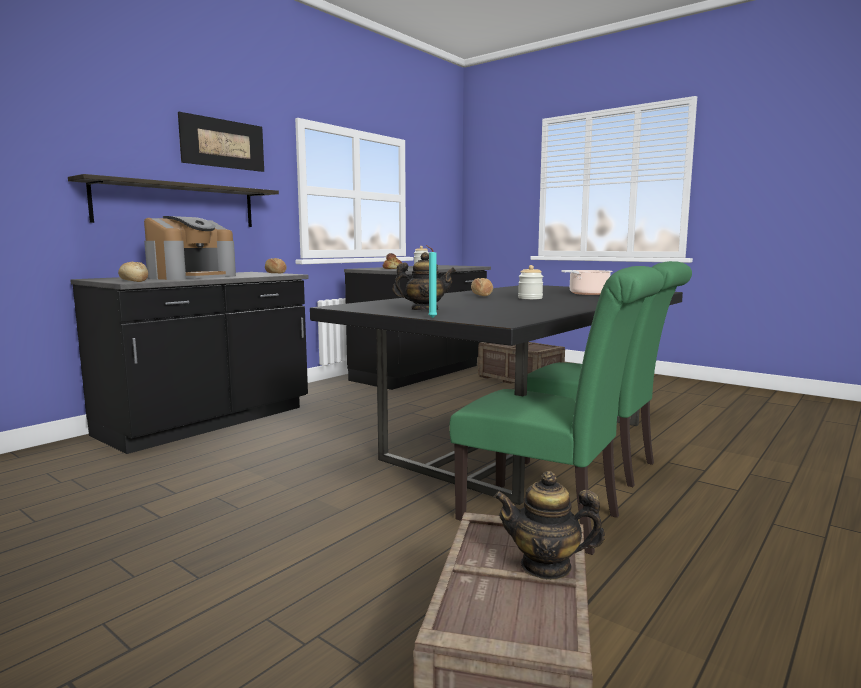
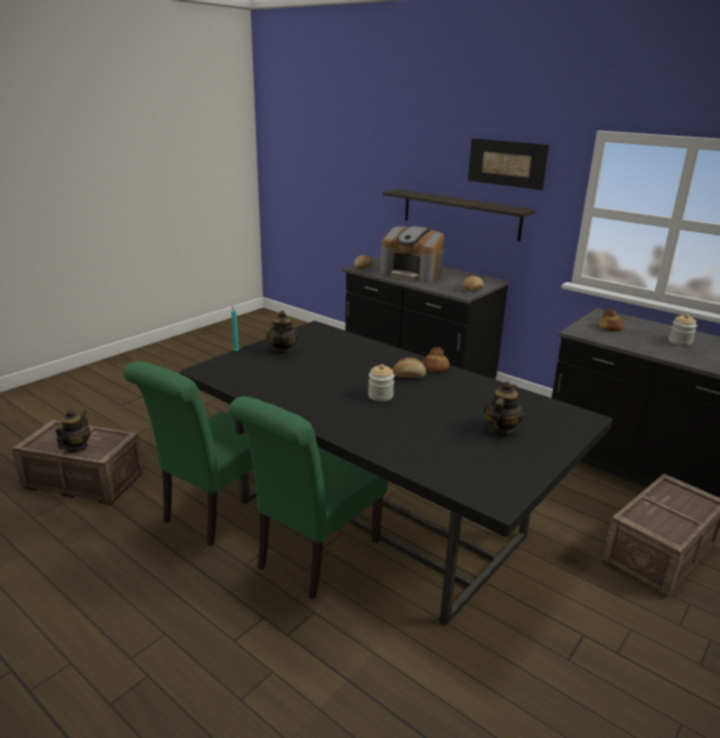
camera: 90 degrees right, 15 degrees up
cooking pot [562,270,613,295] -> none
none -> bread [422,347,450,372]
none -> teapot [484,382,524,436]

